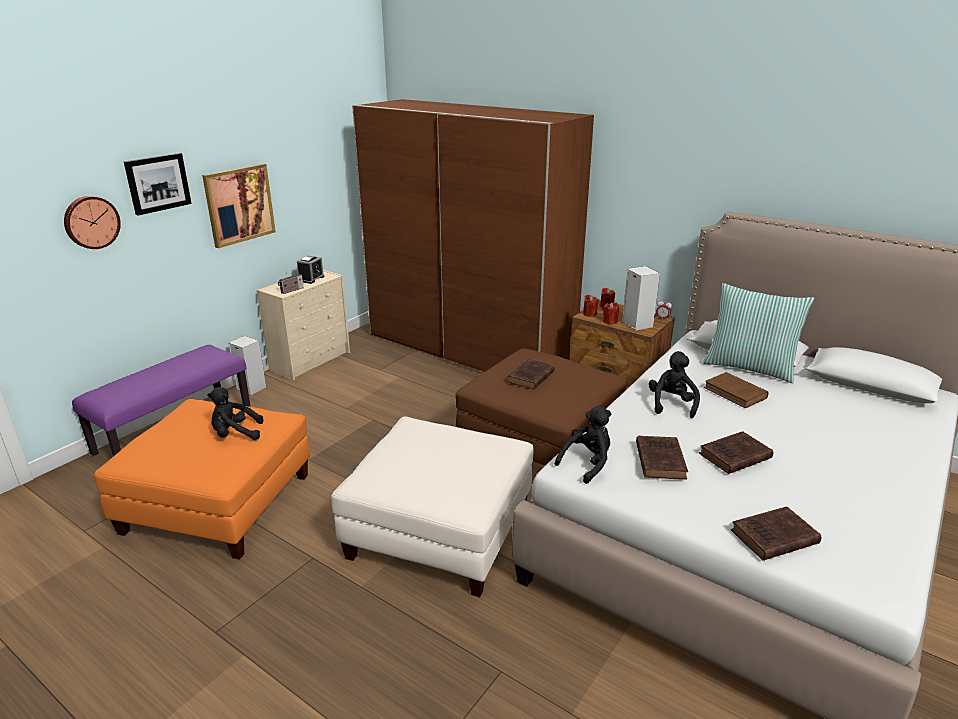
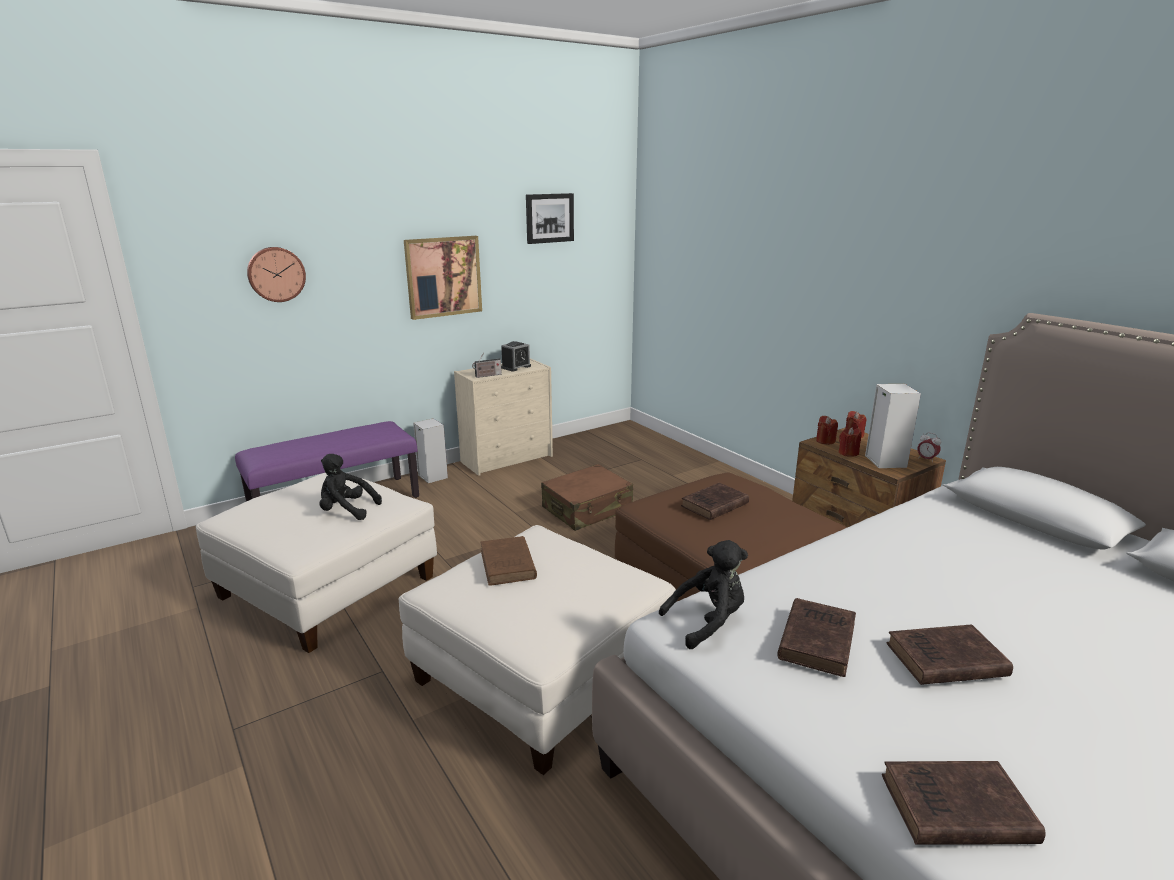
camera: 20 degrees right, 5 degrees down
orange ottoman [94,399,310,560] -> white ottoman [196,473,437,653]
picture [124,153,192,216] -> picture moved to [526,193,574,244]
brown wardrobe [352,99,594,372] -> none
black plush toy [648,351,700,418] -> none
pillow [703,283,815,383] -> none
brown book [704,372,769,408] -> brown book moved to [480,536,537,586]
none -> brown suitcase [541,464,633,531]

